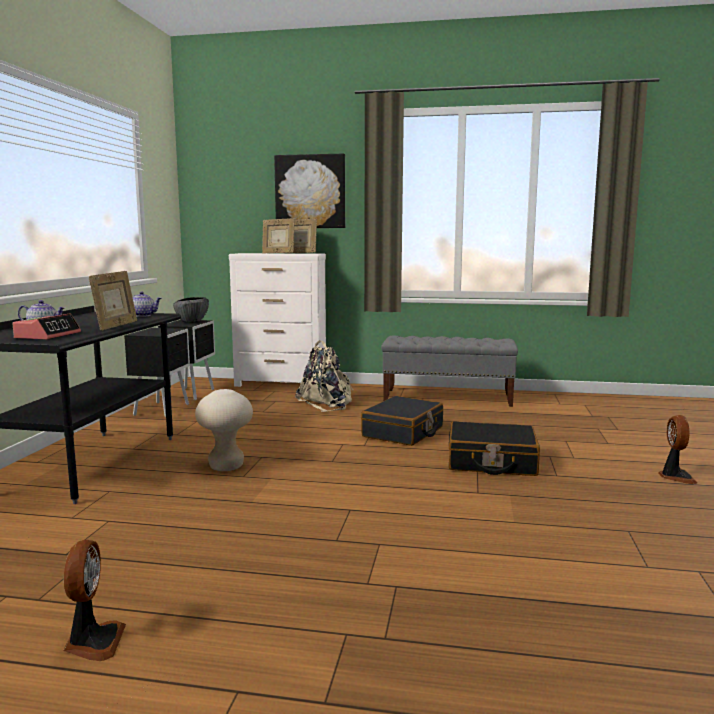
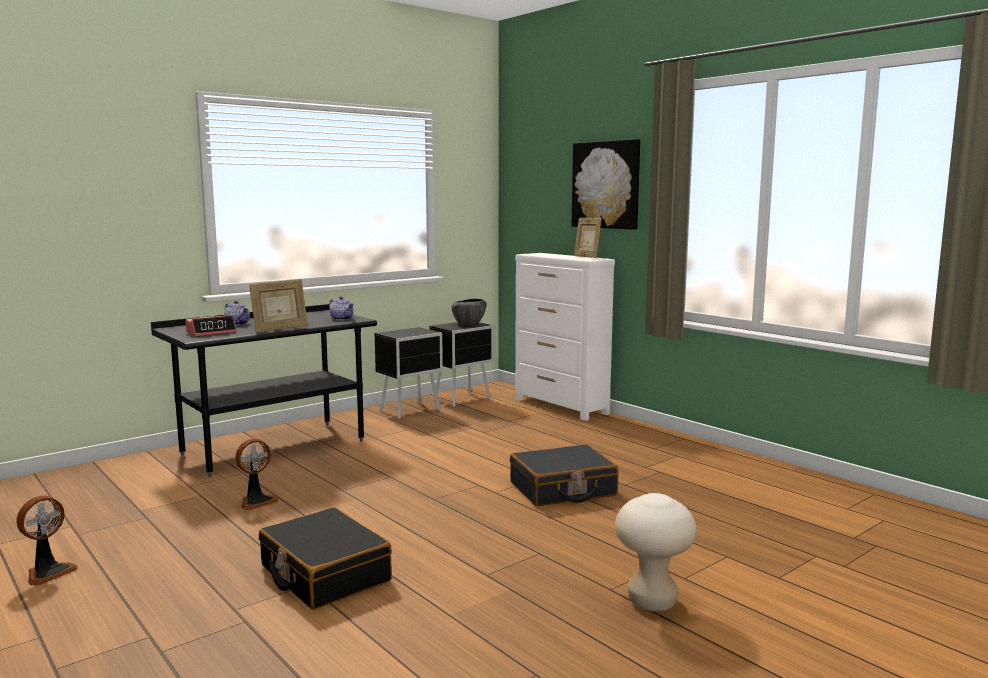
camera: 40 degrees right, 0 degrees up
beige stool [195,389,253,471] -> beige stool moved to [615,493,697,612]
picture frame [262,218,295,253] -> none
beige backpack [295,340,353,412] -> none
grey bench [381,335,518,407] -> none
black suitcase [449,421,540,476] -> black suitcase moved to [259,507,392,610]
fan [658,415,697,484] -> fan moved to [235,438,278,510]

